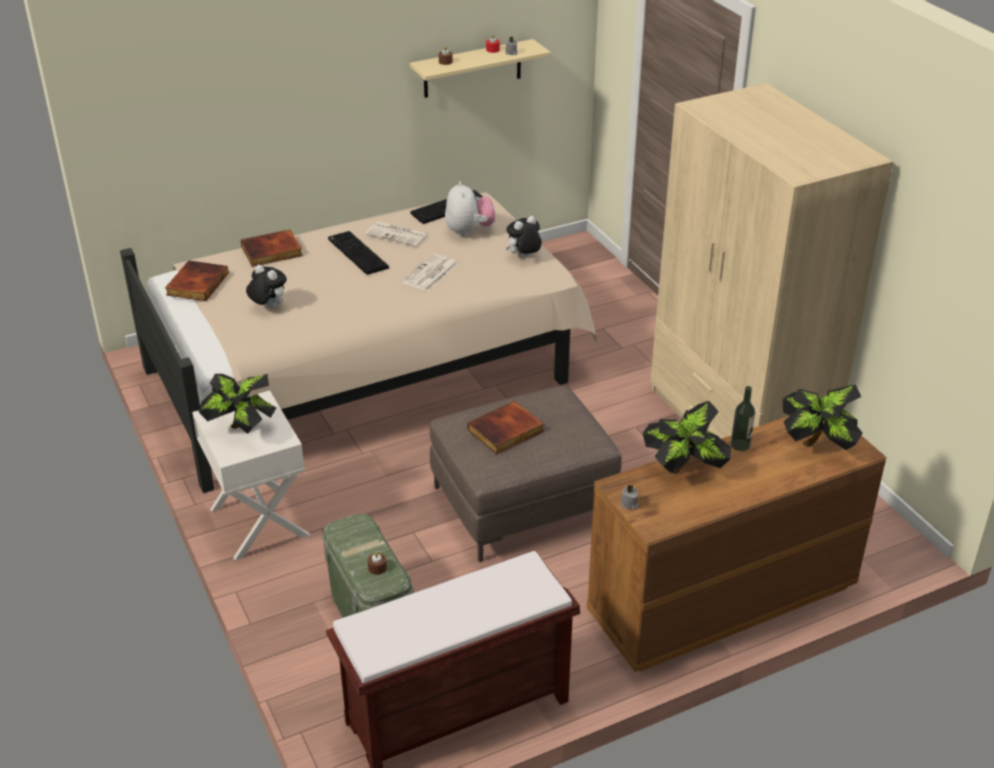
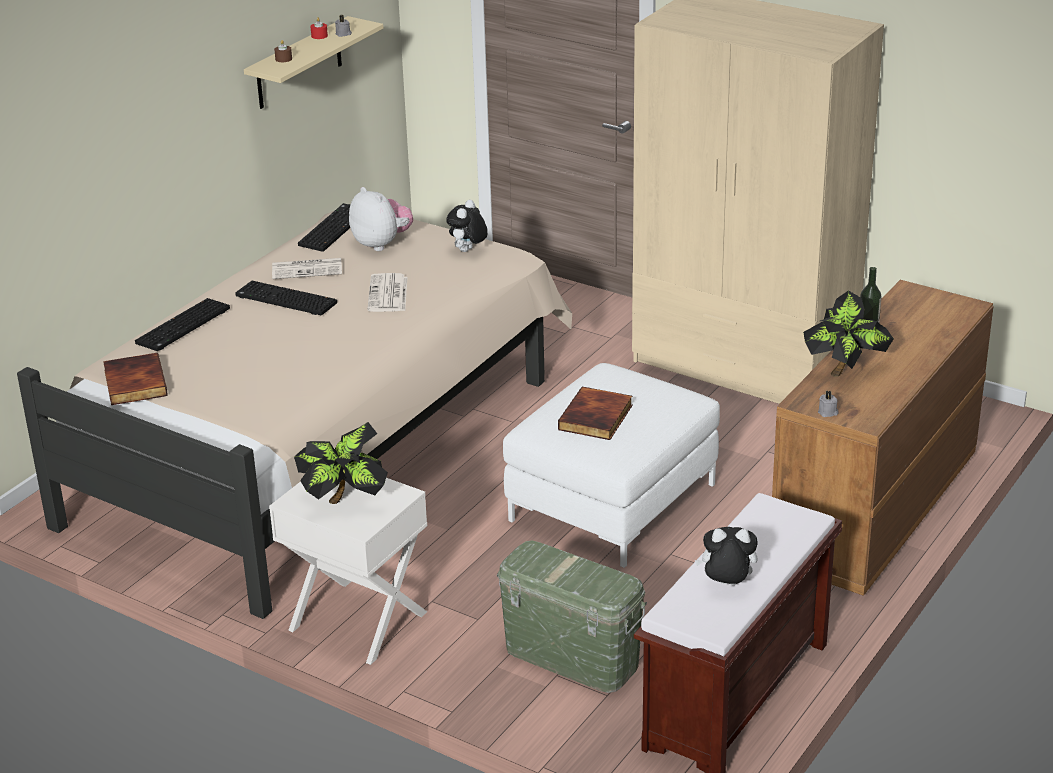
camera: 30 degrees left, 5 degrees down
book [241,230,303,267] -> keyboard [135,298,230,351]
plush toy [246,265,287,309] -> plush toy moved to [695,527,758,585]
brown candle [368,552,387,575] -> none
brown ottoman [430,386,622,562] -> white ottoman [503,363,720,568]
potted plant [783,384,863,450] -> none

